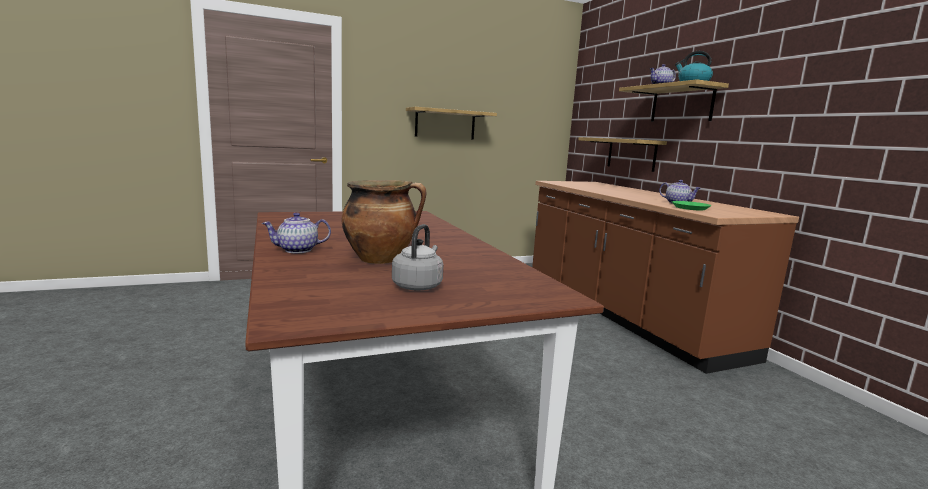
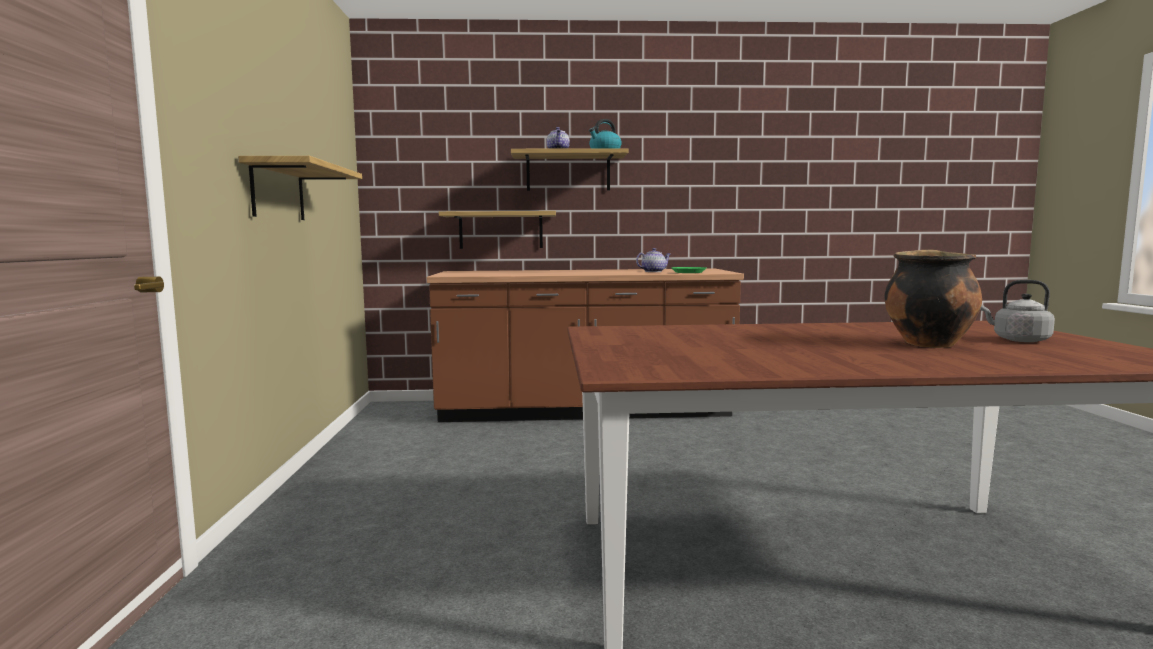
camera: 70 degrees left, 5 degrees down
teapot [262,212,331,253] -> none

